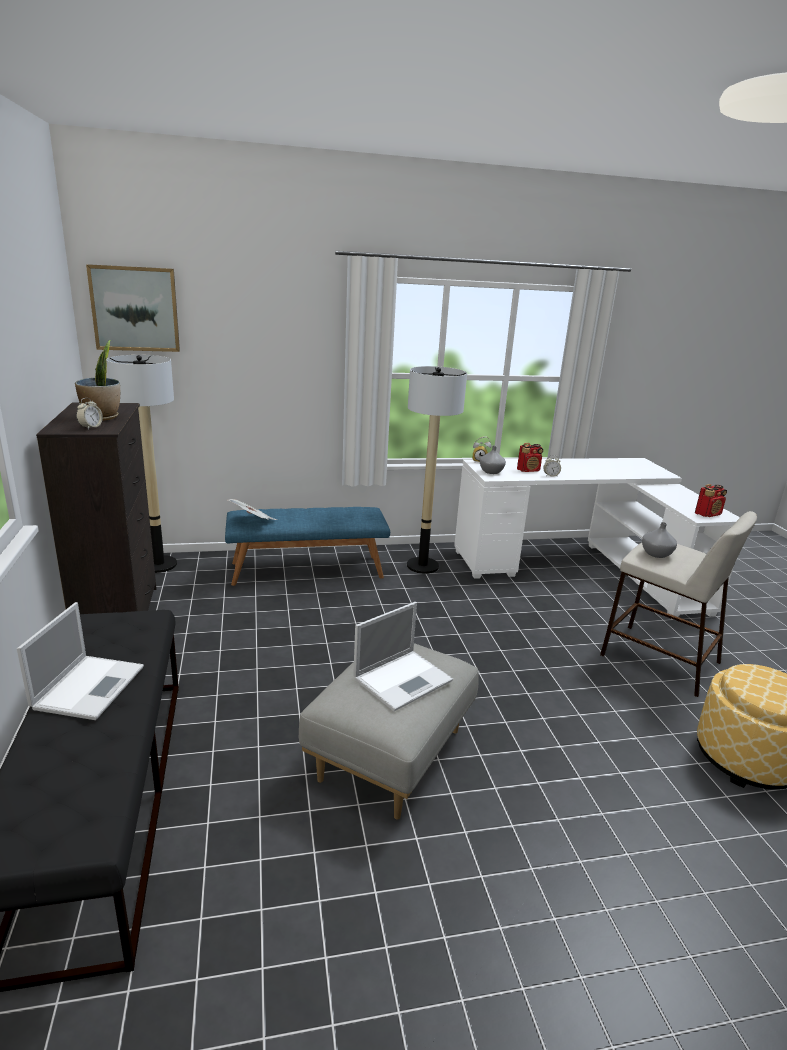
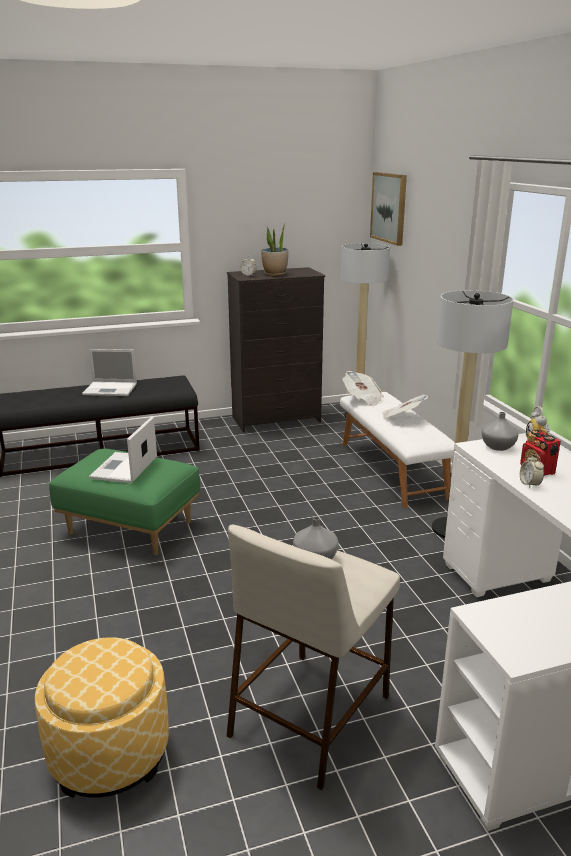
camera: 85 degrees right, 0 degrees up
blue bench [225,507,390,586] -> white bench [340,392,455,508]
grey ottoman [299,643,479,820] -> green ottoman [49,449,200,555]
laptop [353,602,453,711] -> laptop turned 60 degrees clockwise [89,417,157,483]
radio [695,484,727,517] -> none
none -> newspaper [383,394,428,419]

